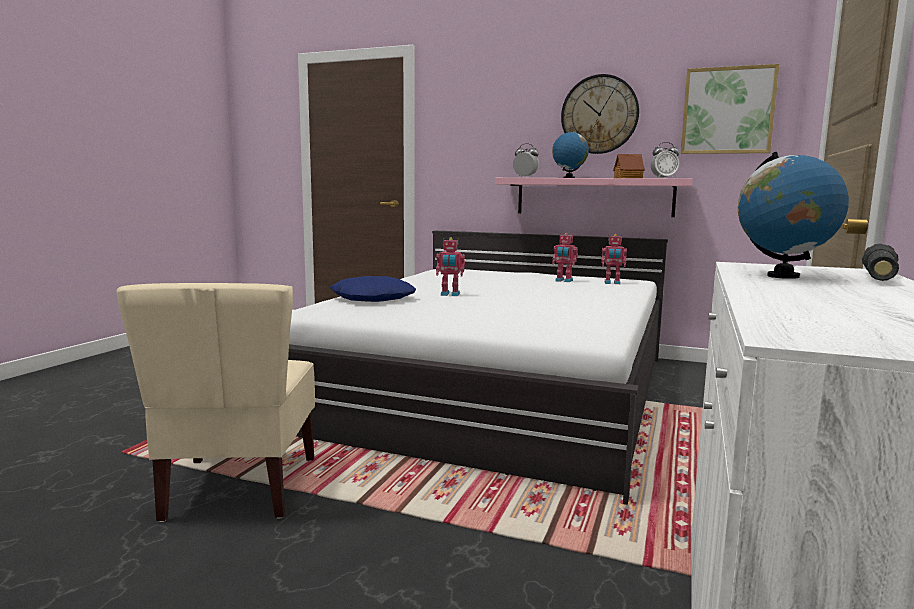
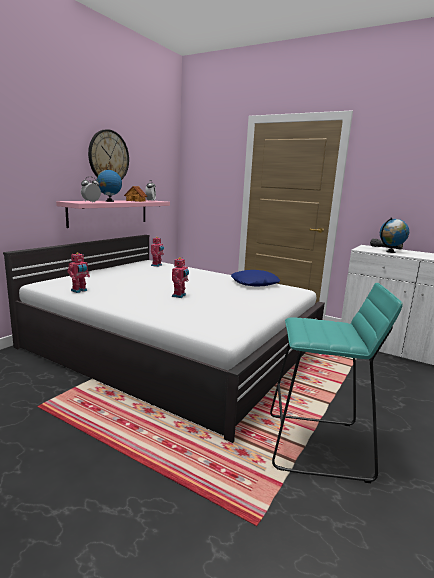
camera: 80 degrees left, 5 degrees up
beige chair [116,283,315,522] -> turquoise stool [270,283,403,483]
blue pillow [329,276,416,302] -> blue pillow moved to [231,270,280,286]
toy robot [552,233,578,282] -> toy robot moved to [67,252,90,293]
picture [681,64,779,154] -> none

